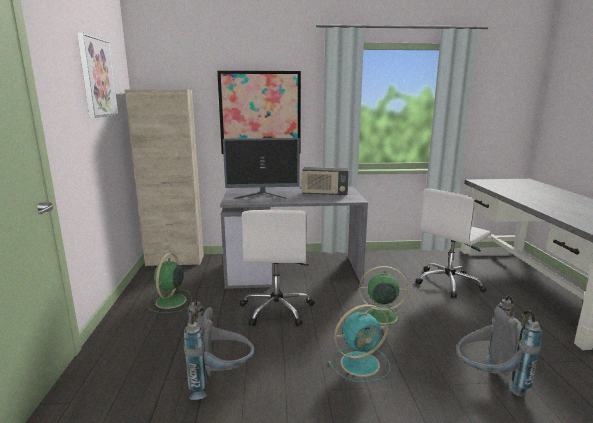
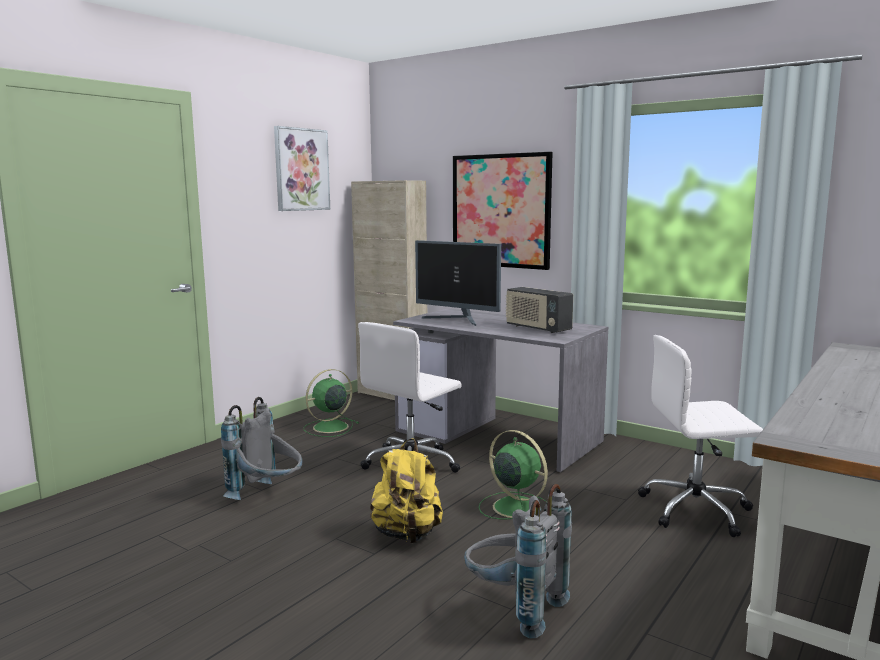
camera: 40 degrees right, 5 degrees down
turquoise fan [328,304,390,382] -> yellow backpack [370,438,443,543]

